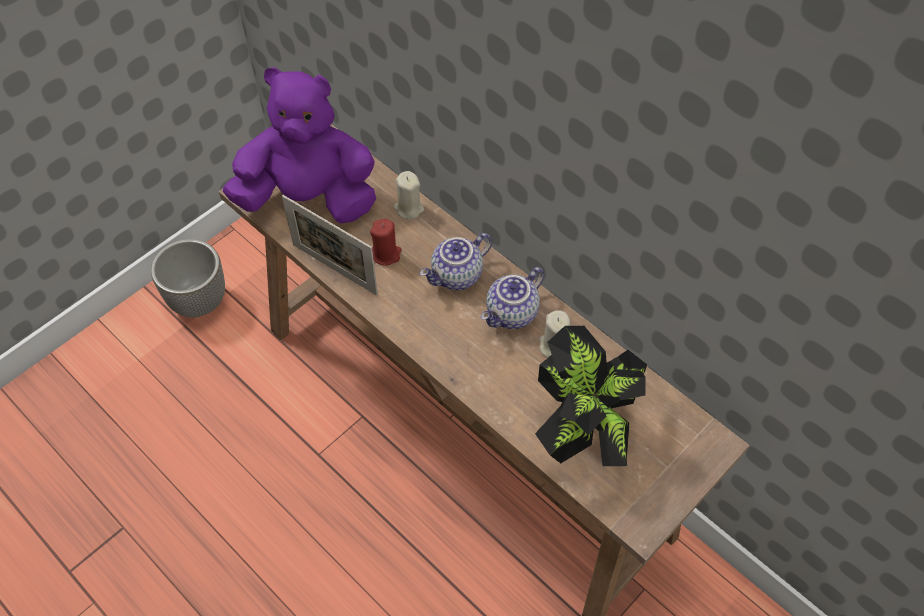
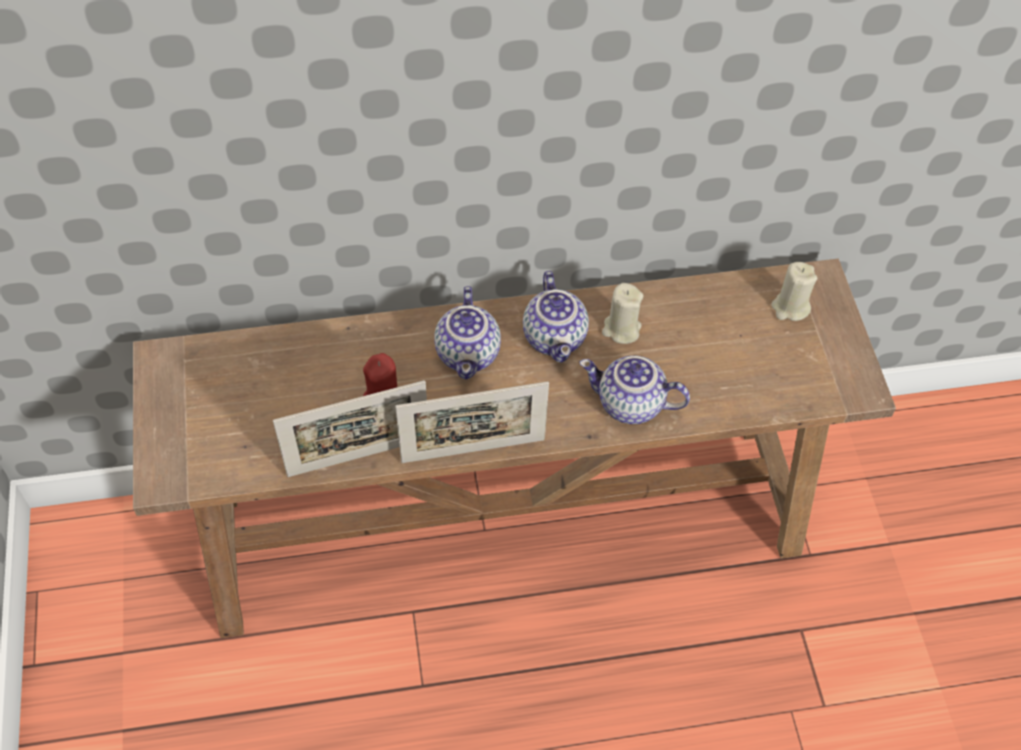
camera: 55 degrees left, 0 degrees up
planter [151,239,225,317] -> none
purple plush toy [223,67,376,223] -> none
beige candle [393,171,424,220] -> beige candle moved to [771,262,817,321]
potted plant [535,326,647,466] -> none
none -> picture frame [395,382,549,463]
none -> teapot [579,355,690,424]

